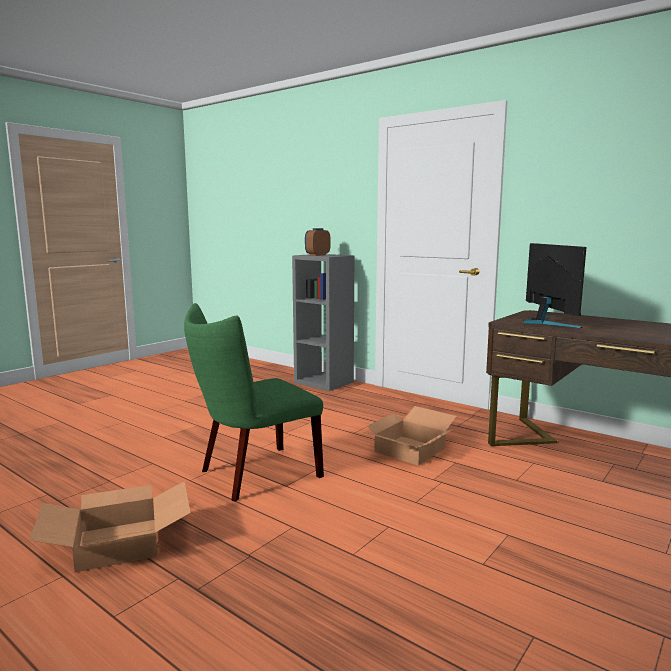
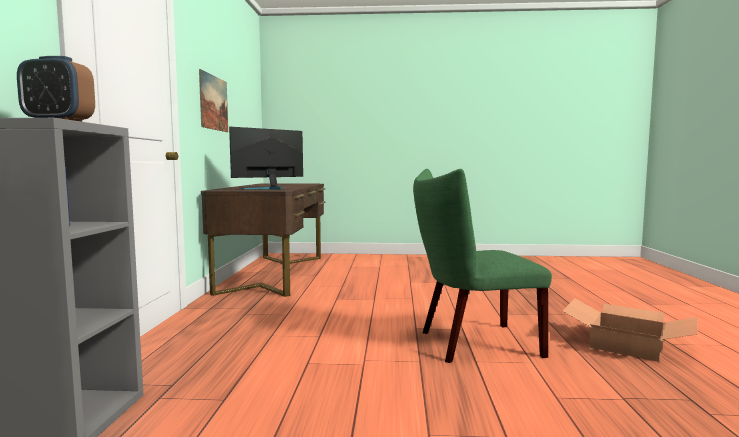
camera: 125 degrees left, 5 degrees down
green chair [184,303,324,502] -> green chair turned 150 degrees clockwise [413,169,552,363]
cardboard box [364,406,456,465] -> none
none -> picture [199,69,228,132]

